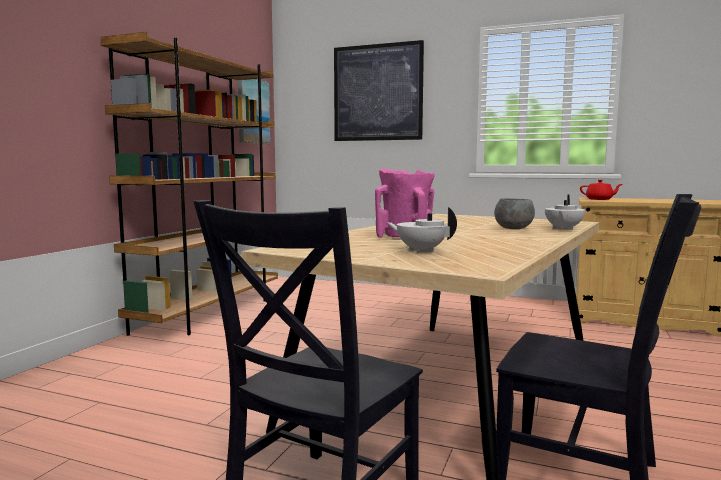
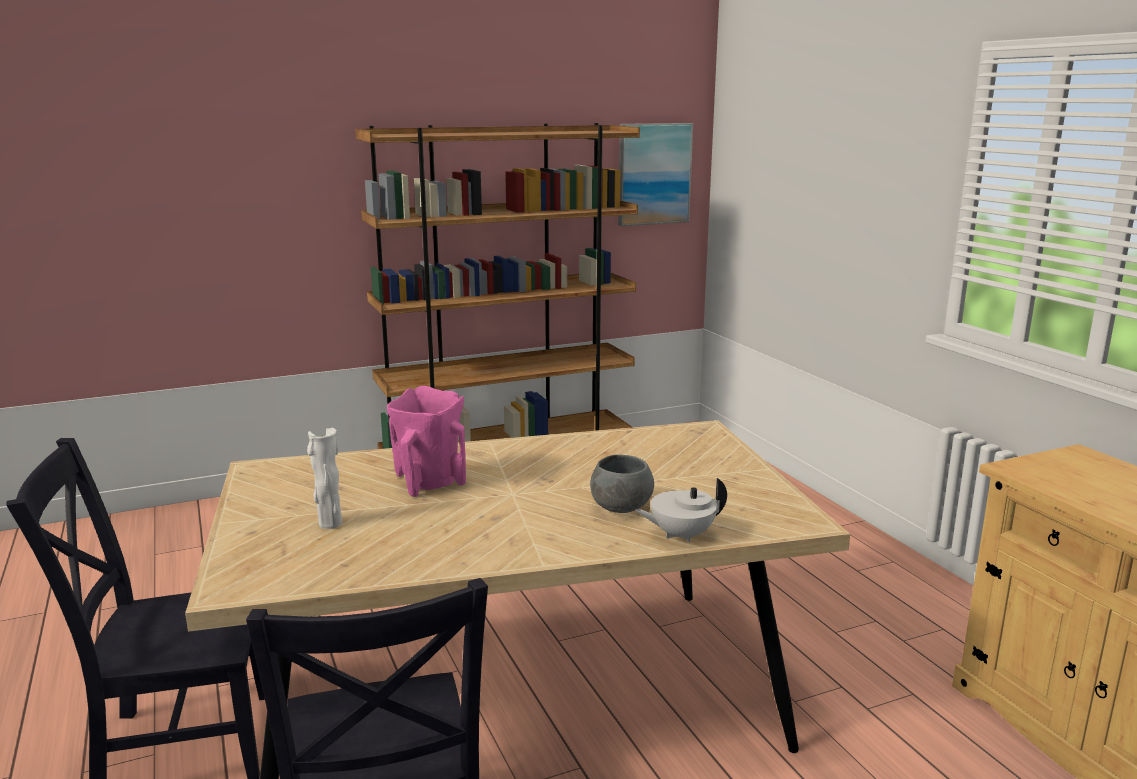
camera: 45 degrees right, 10 degrees up
picture [334,40,424,141] -> none
white teapot [386,207,457,253] -> white vase [307,428,342,529]
red teapot [580,180,622,200] -> none

